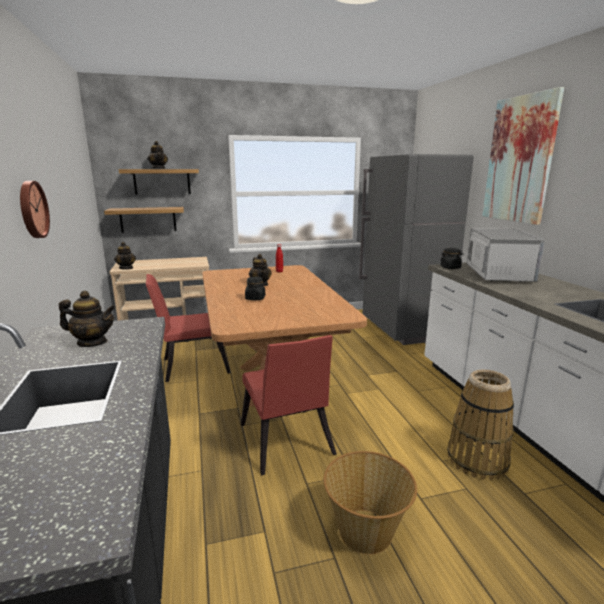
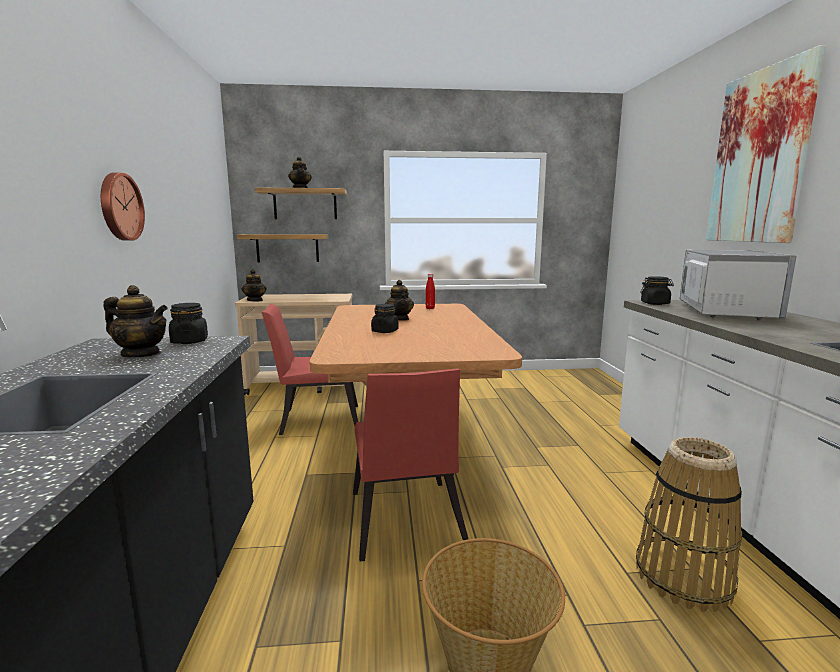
camera: 10 degrees right, 5 degrees down
grey fridge [359,154,474,345] -> none
none -> black jar [169,303,208,344]

